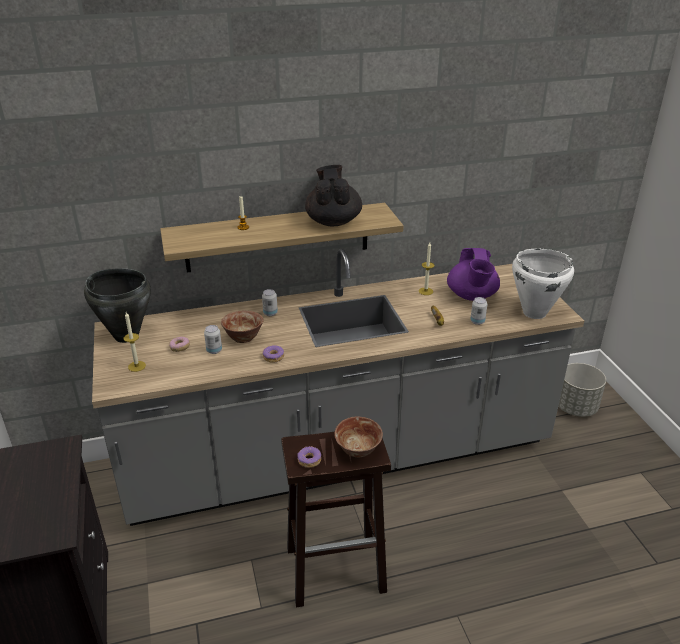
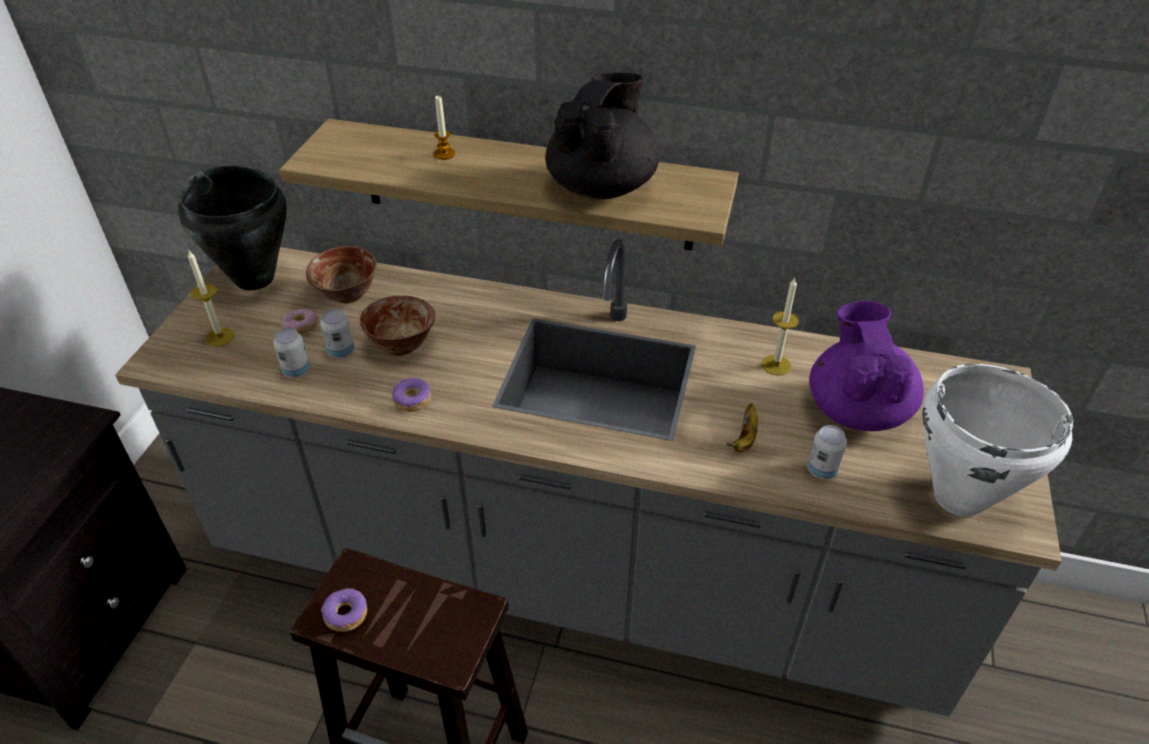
camera: 30 degrees right, 10 degrees up
can [262,289,278,316] -> can moved to [273,328,310,378]
bowl [334,416,383,457] -> bowl moved to [306,246,377,303]
purple teapot [447,248,500,301] -> purple teapot turned 150 degrees clockwise [809,301,924,431]
grey planter [558,363,606,417] -> none

